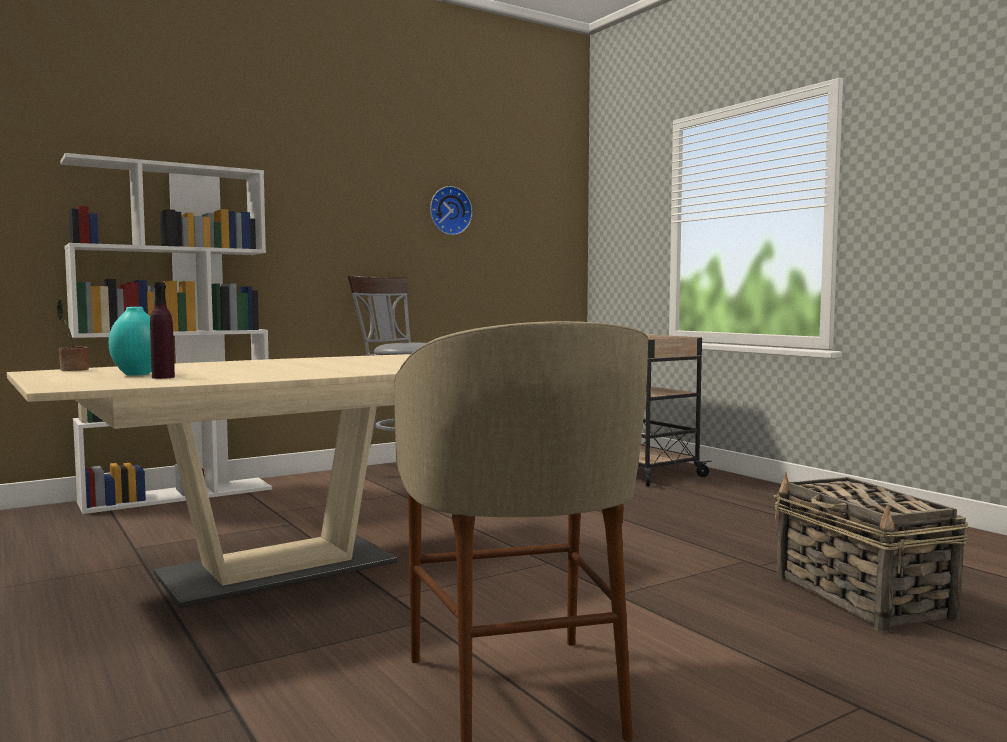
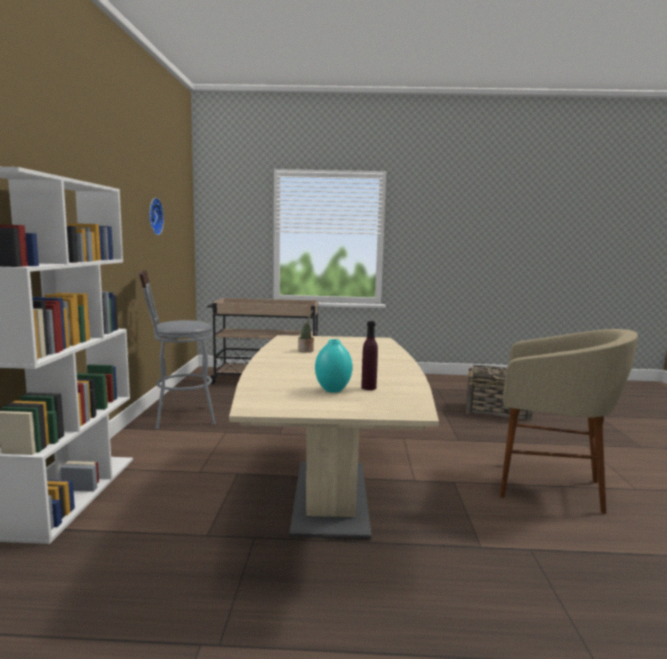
camera: 55 degrees left, 5 degrees up
potted plant [56,299,89,371] -> potted plant moved to [298,310,314,353]

